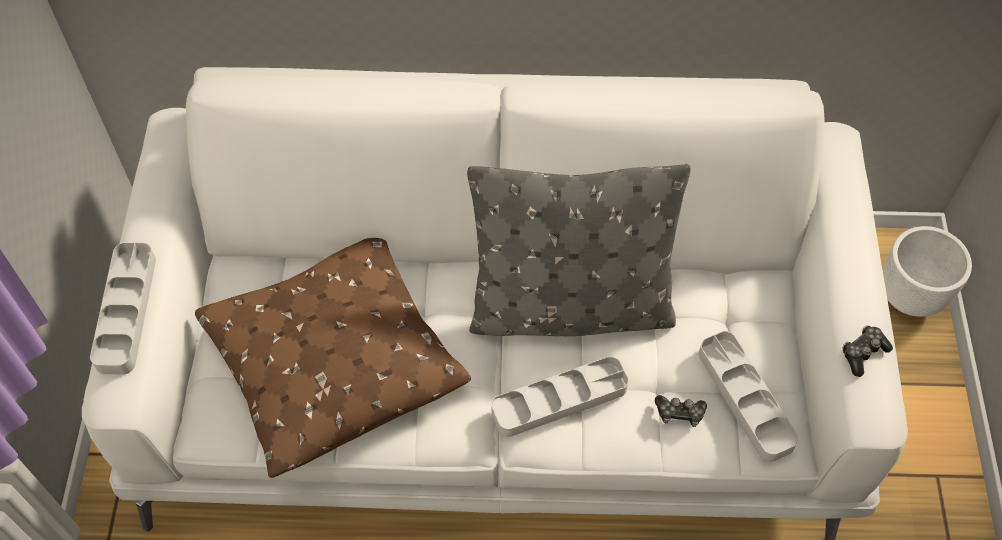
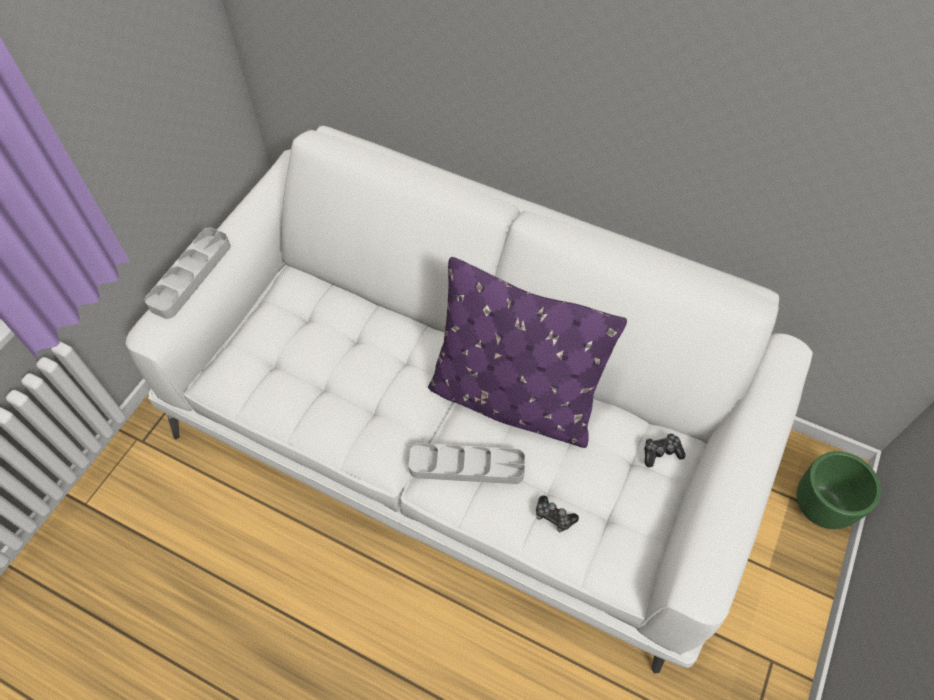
camera: 25 degrees right, 0 degrees up
brown pillow [195,238,471,478] -> none
grey pillow [467,164,691,336] -> purple pillow [428,257,627,448]
grey tray [699,331,798,462] -> none
game controller [843,325,893,377] -> game controller moved to [644,433,686,467]
white planter [883,226,972,317] -> green planter [797,451,881,529]

